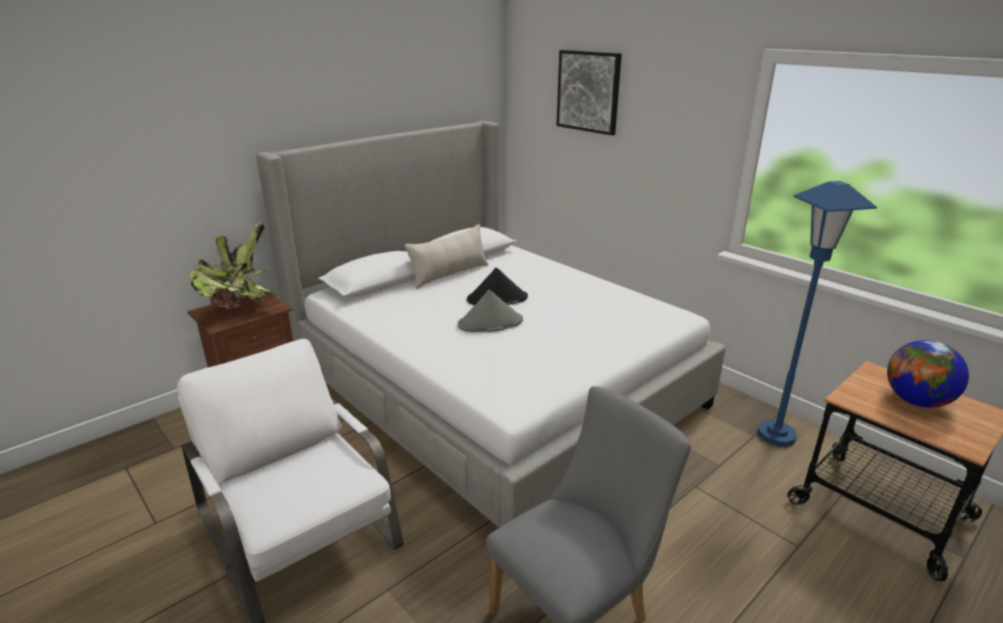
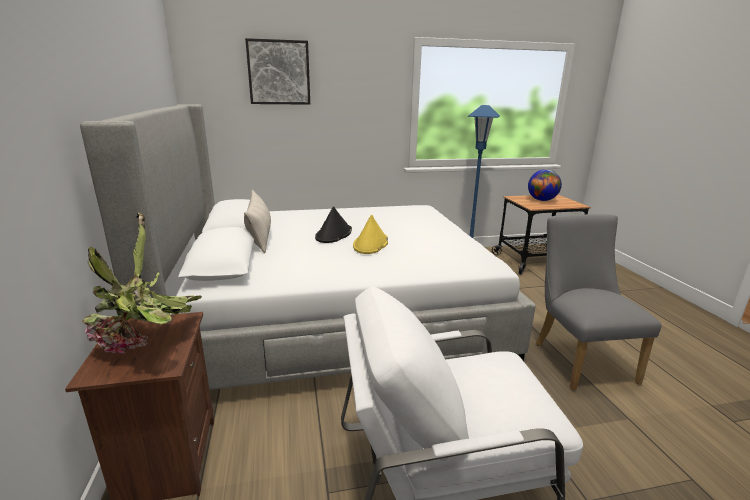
camera: 60 degrees left, 5 degrees down
grey hat [457,290,523,332] -> yellow hat [353,215,388,254]

